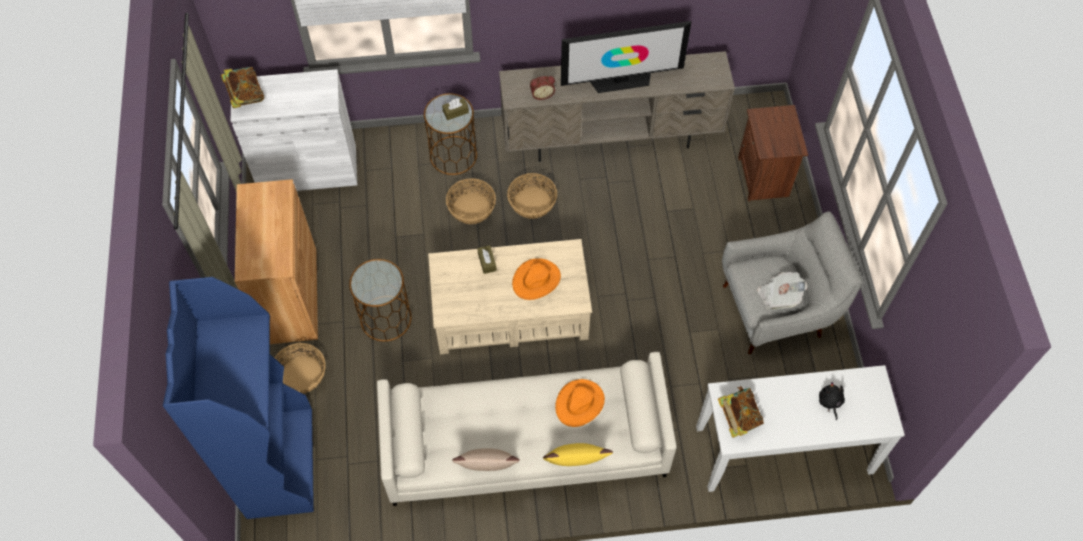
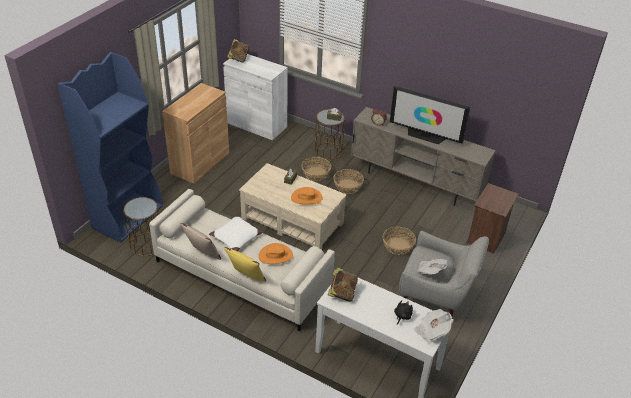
camera: 35 degrees right, 20 degrees down
basket [275,343,326,394] -> basket moved to [383,227,416,255]
brown side table [349,259,412,342] -> brown side table moved to [123,197,159,256]
none -> white pillow [209,214,263,251]
none -> newspaper [414,309,452,342]

